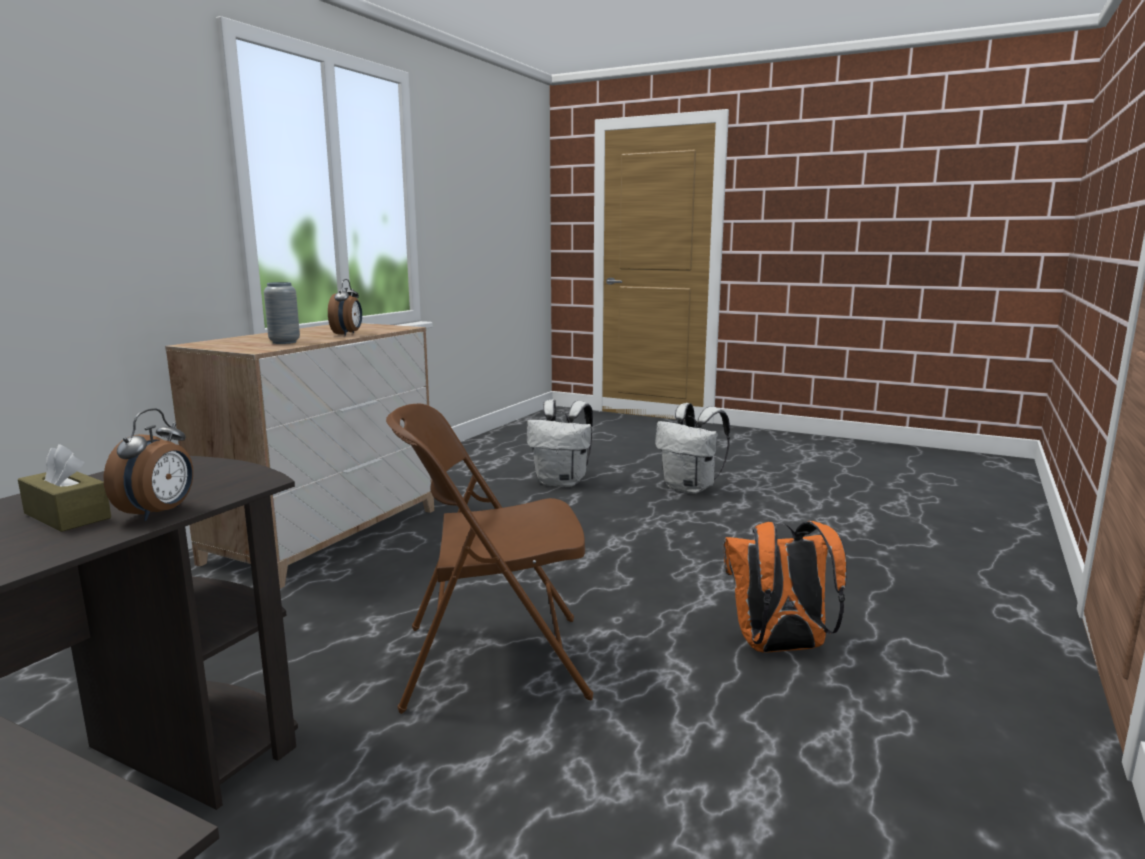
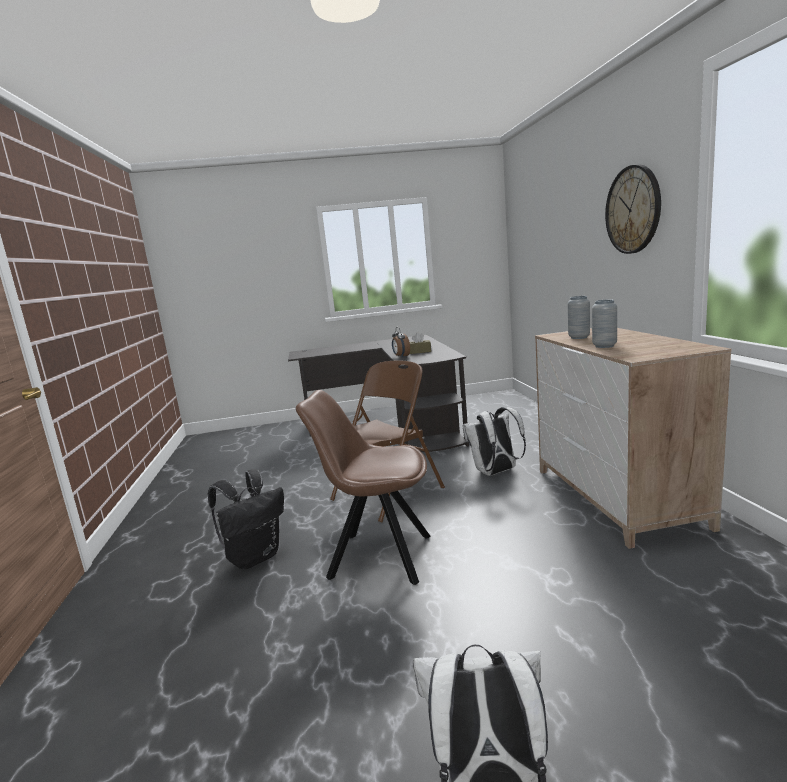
camera: 145 degrees right, 0 degrees up
alarm clock [328,279,362,336] -> grey vase [592,300,617,348]
white backpack [527,399,593,487] -> white backpack moved to [463,407,526,476]
orange backpack [724,521,847,653] -> black backpack [208,469,284,569]
none -> brown chair [296,390,431,585]
none -> wall clock [605,164,661,254]

